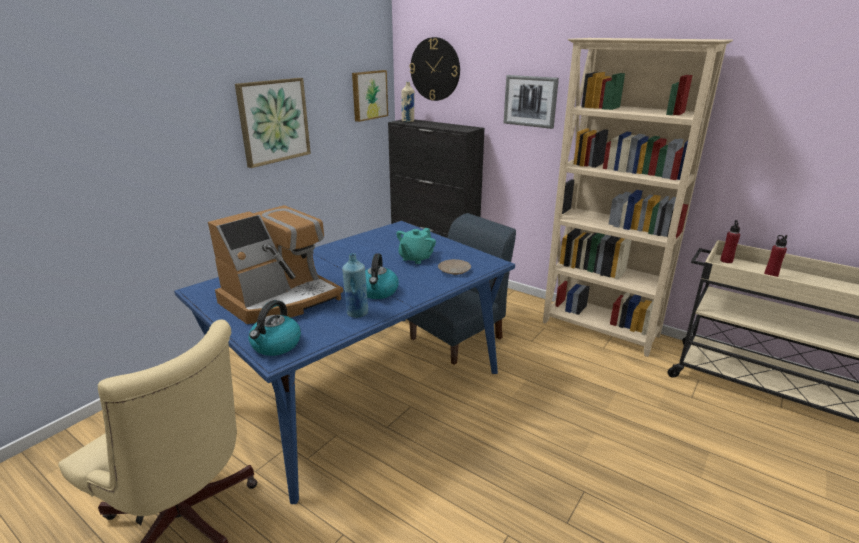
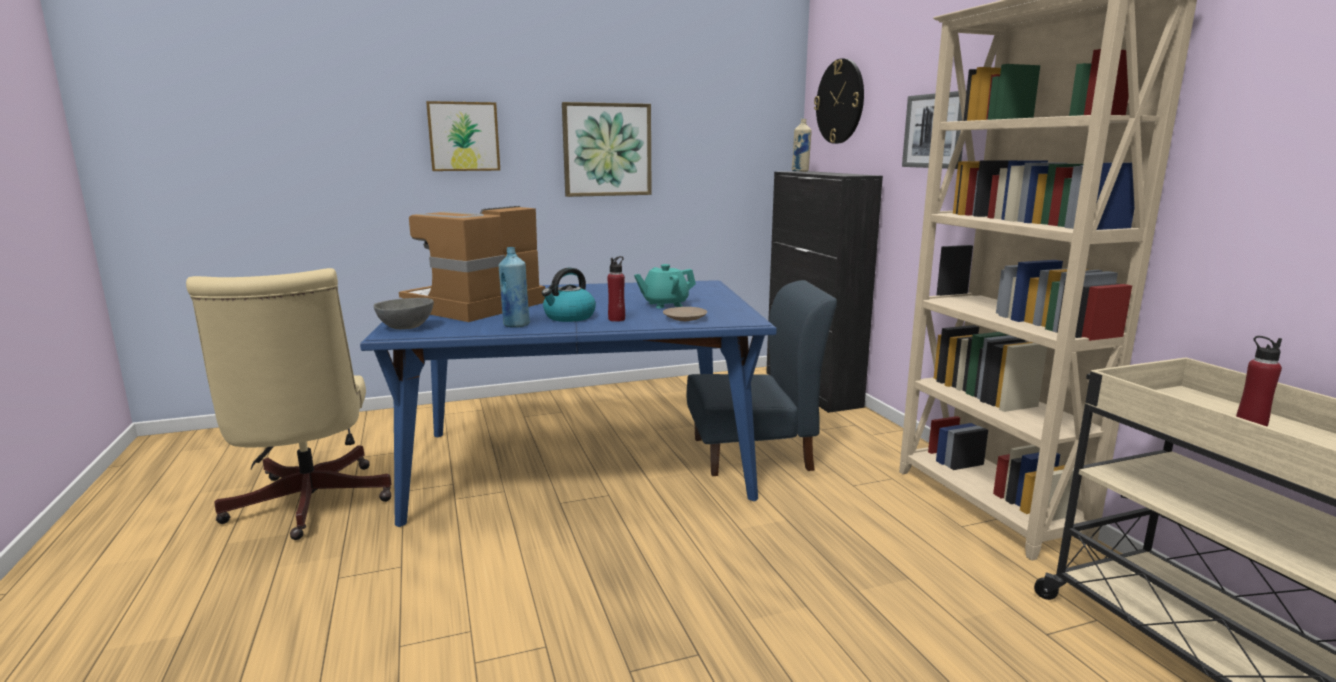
camera: 35 degrees right, 10 degrees down
coffee machine [208,205,343,324] -> coffee machine turned 135 degrees clockwise [399,206,545,322]
kettle [249,300,301,356] -> grey bowl [374,298,434,329]
picture [352,70,388,122] -> picture moved to [426,101,500,171]
red bottle [720,220,740,263] -> red bottle moved to [607,256,625,322]

